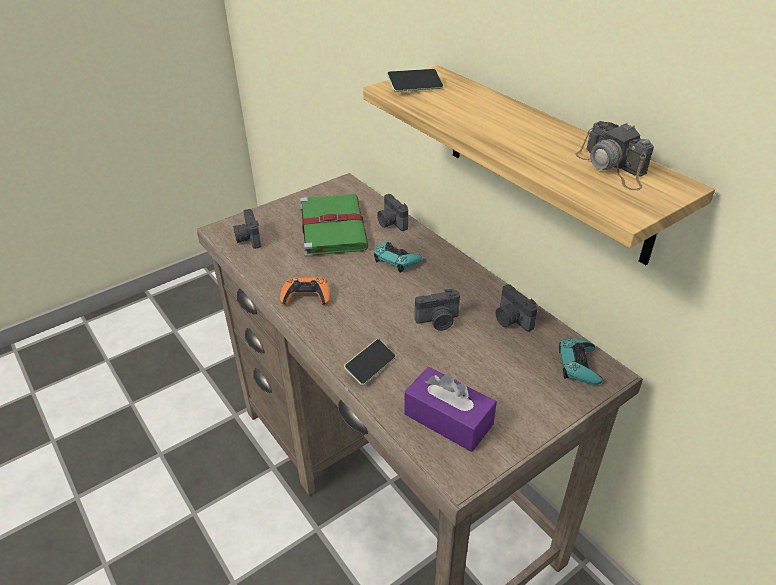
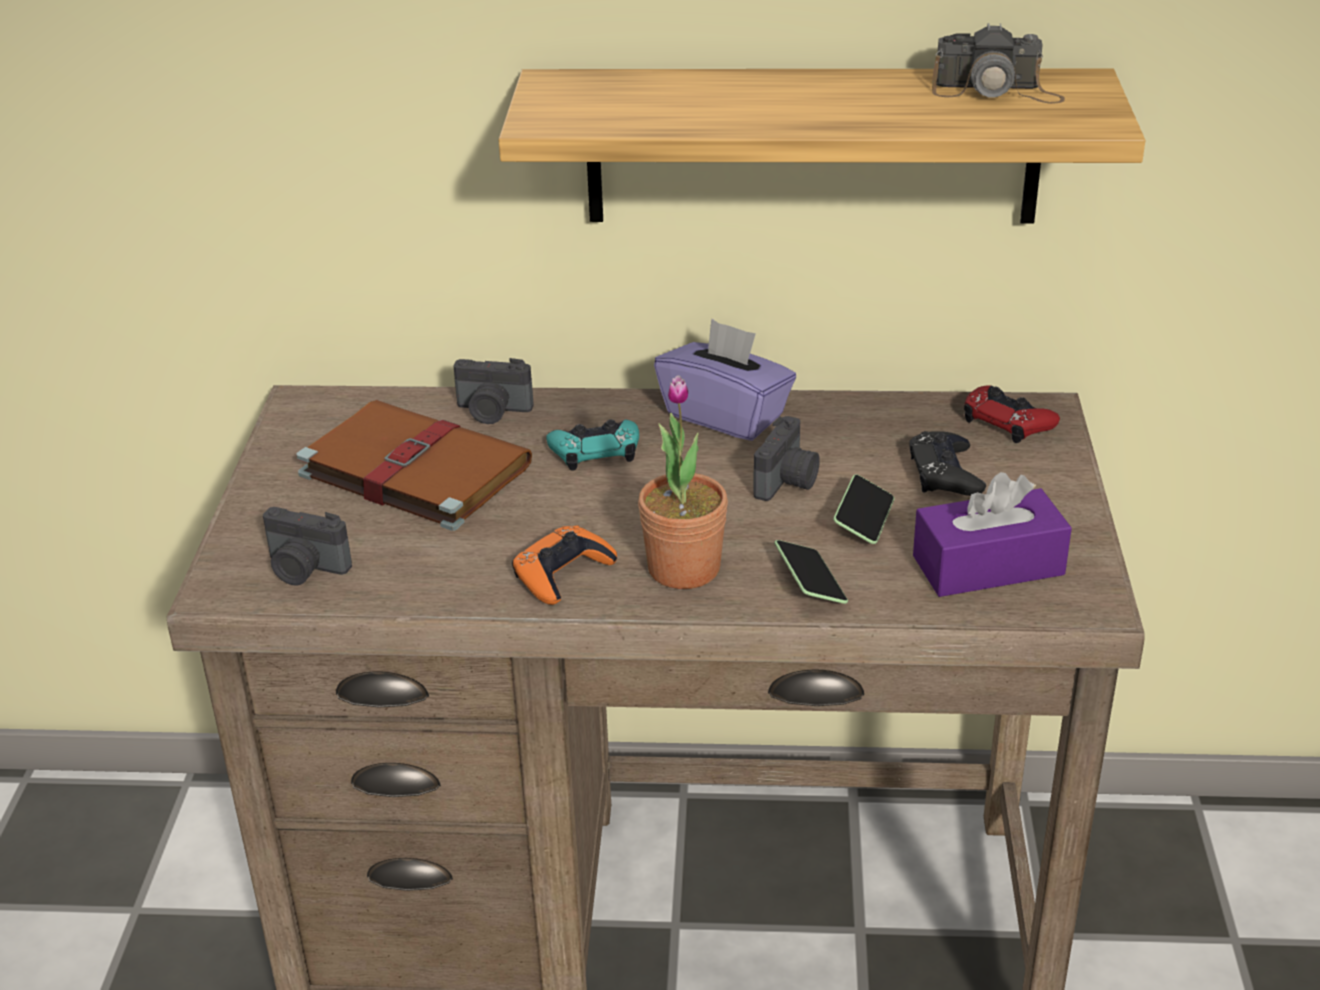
camera: 50 degrees left, 5 degrees down
green book [300,194,368,257] -> brown book [296,400,532,531]
phone [387,69,444,92] -> phone moved to [833,474,895,544]
camera [496,284,538,331] -> none
turquoise game controller [559,338,603,385] -> red game controller [964,385,1060,443]
none -> potted plant [638,375,728,589]
none -> purple tissue box [654,319,796,441]
none -> black game controller [910,431,986,496]

